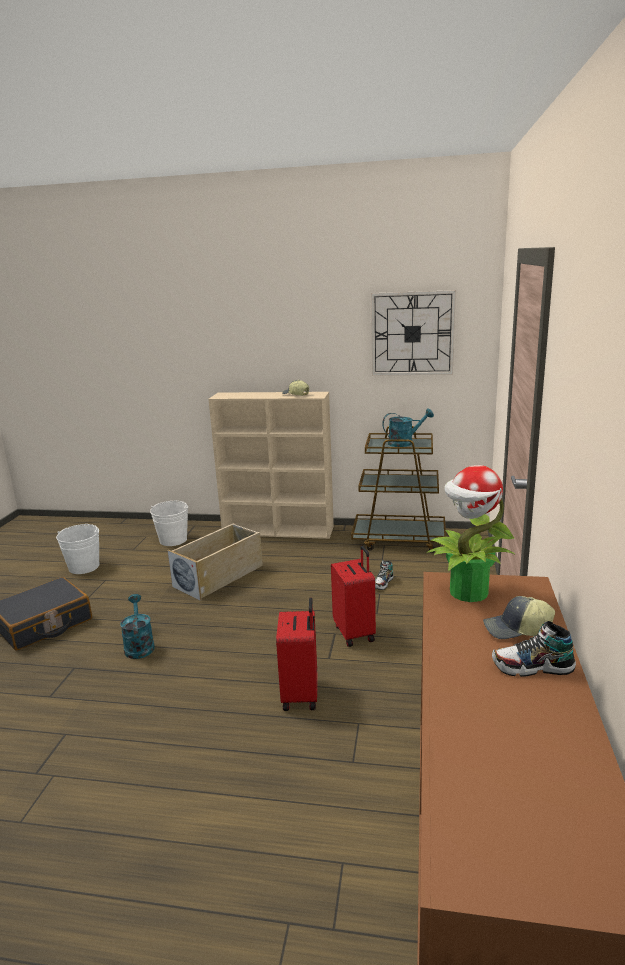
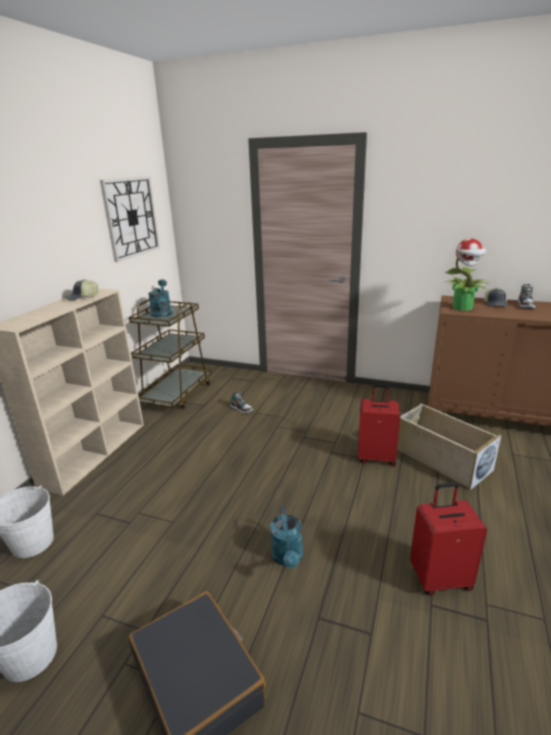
camera: 80 degrees left, 5 degrees up
turquoise watering can [120,594,155,659] -> turquoise watering can turned 90 degrees counterclockwise [270,505,303,568]
beige storage box [167,523,263,601] -> beige storage box moved to [397,404,502,490]
red suitcase [331,546,376,647] -> red suitcase moved to [410,482,487,596]

